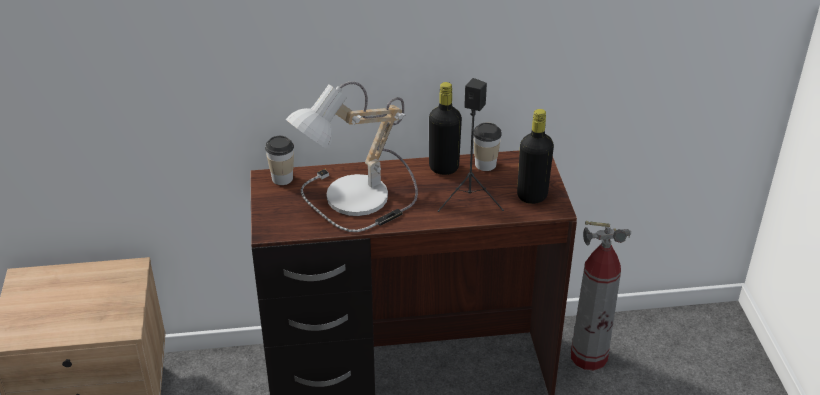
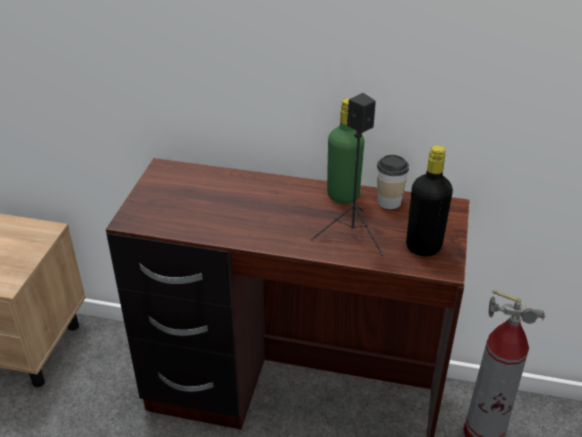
camera: 20 degrees right, 0 degrees up
cup [265,136,294,185] -> none
table lamp [286,81,418,232] -> none
black bottle [429,82,462,175] -> green bottle [327,98,365,204]

